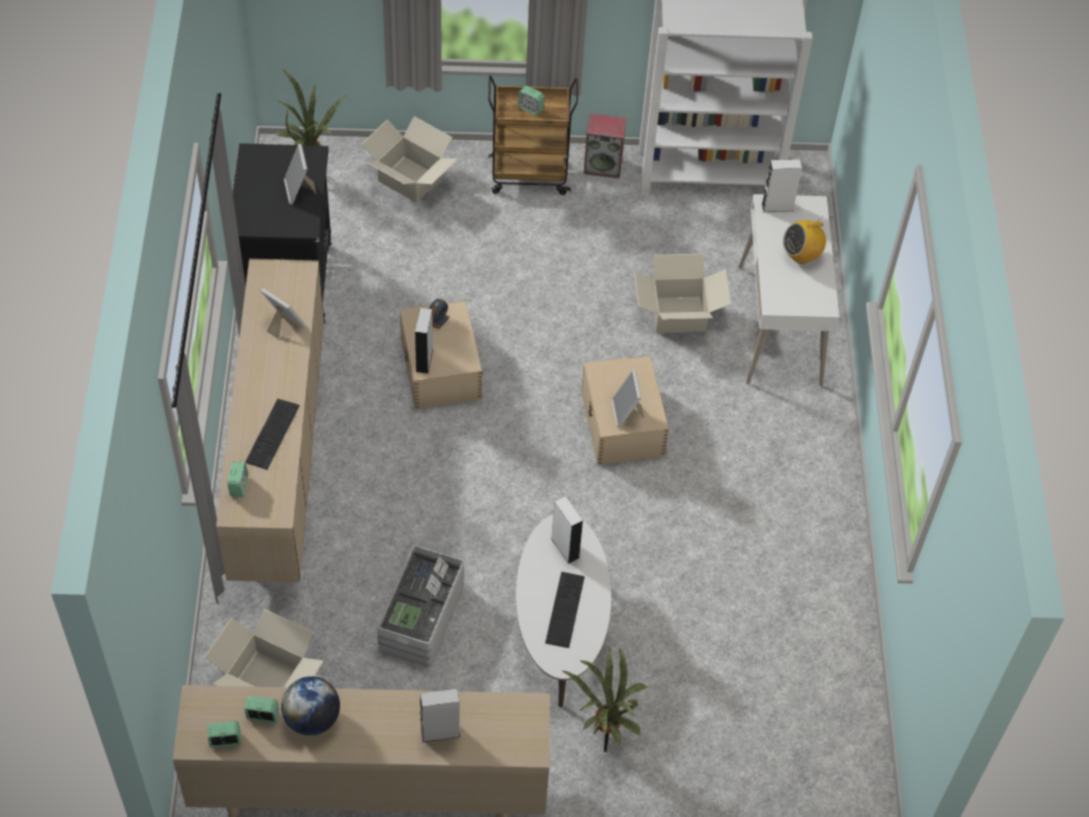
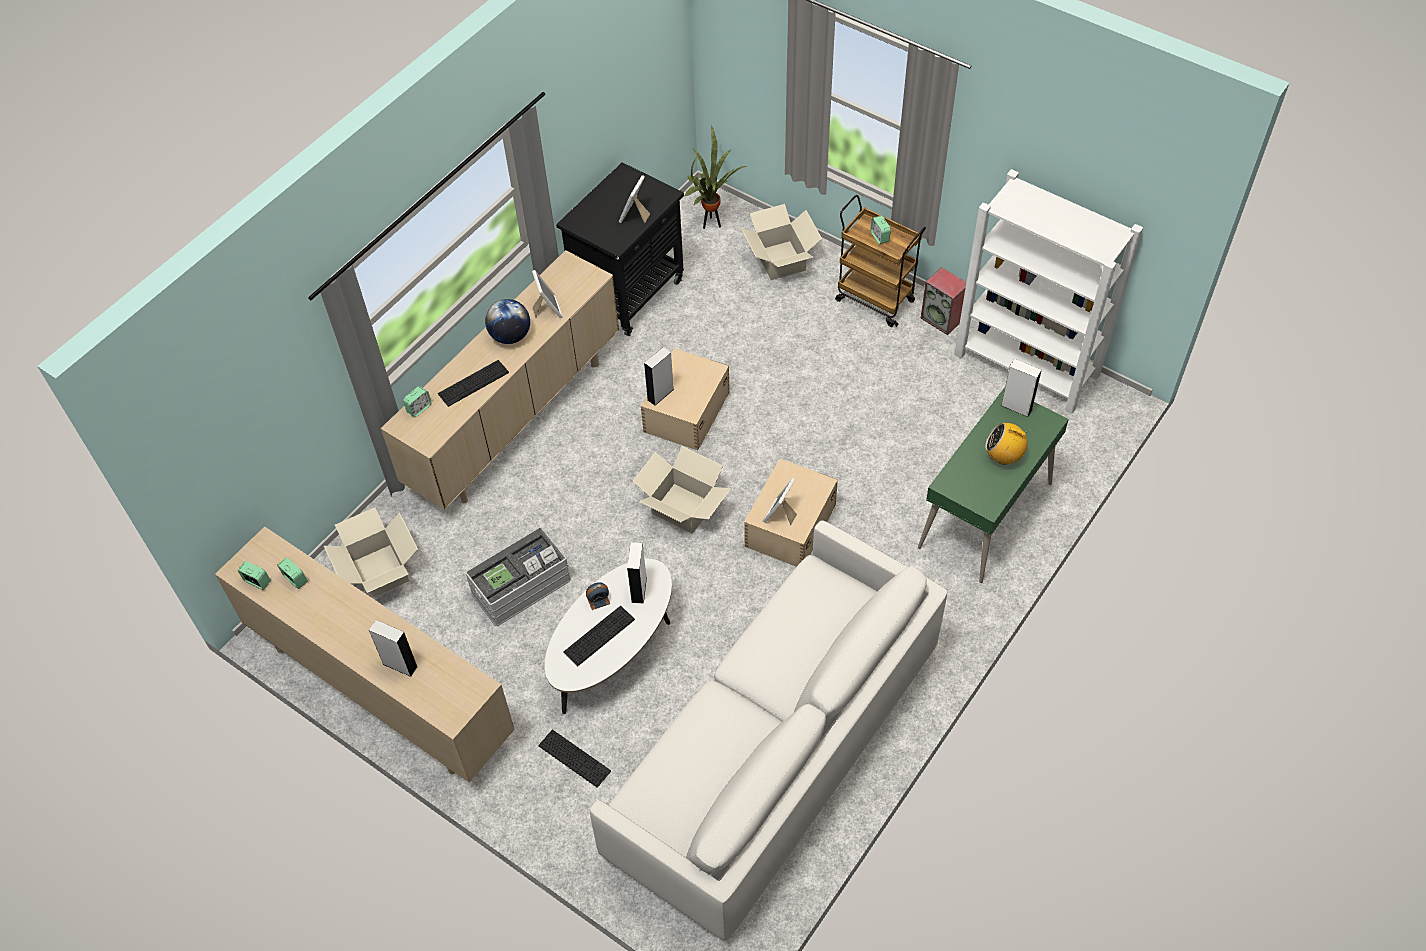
camera: 40 degrees right, 0 degrees up
globe [281,676,340,736] -> globe moved to [485,299,530,344]
alarm clock [429,299,450,330] -> alarm clock moved to [586,582,610,610]
potted plant [561,645,648,752] -> keyboard [538,730,611,788]
cardboard box [634,254,732,333] -> cardboard box moved to [632,446,731,534]
white desk [738,194,839,386] -> green desk [918,387,1069,583]
none -> white sofa [590,520,948,941]

